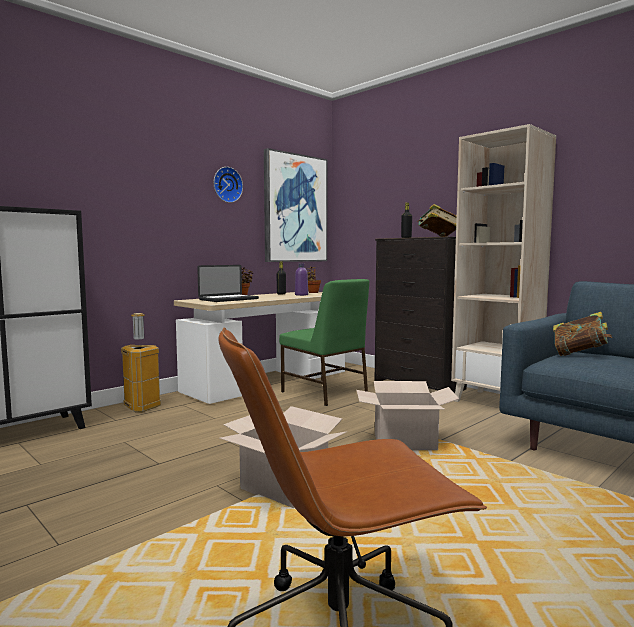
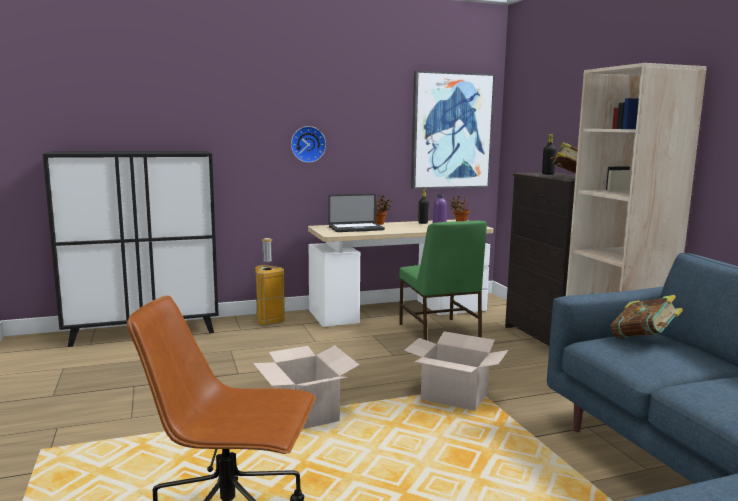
camera: 25 degrees right, 5 degrees up
wall clock [214,167,243,203] -> wall clock moved to [291,126,326,163]

